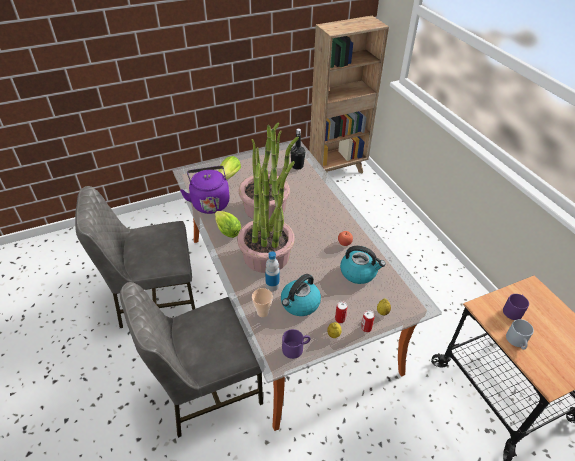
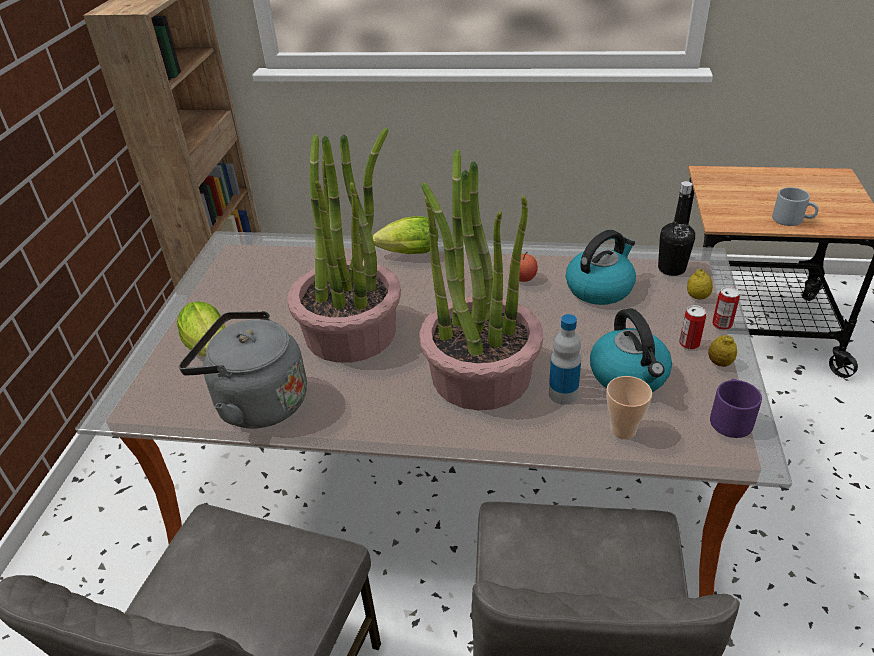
camera: 55 degrees left, 5 degrees down
purple kettle [180,166,230,214] -> grey kettle [179,311,307,428]
lettuce [215,211,241,238] -> lettuce moved to [372,216,438,254]
black bottle [290,128,305,170] -> black bottle moved to [658,181,695,276]
purple mug [503,294,529,320] -> none

